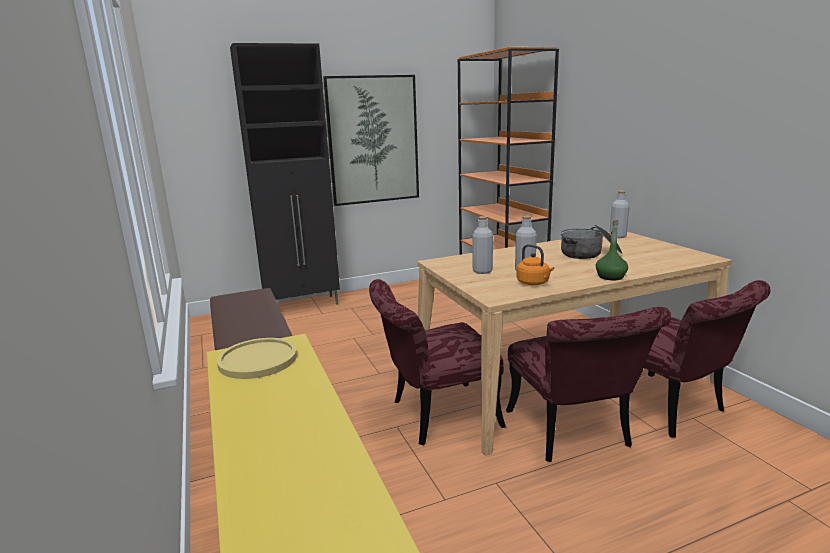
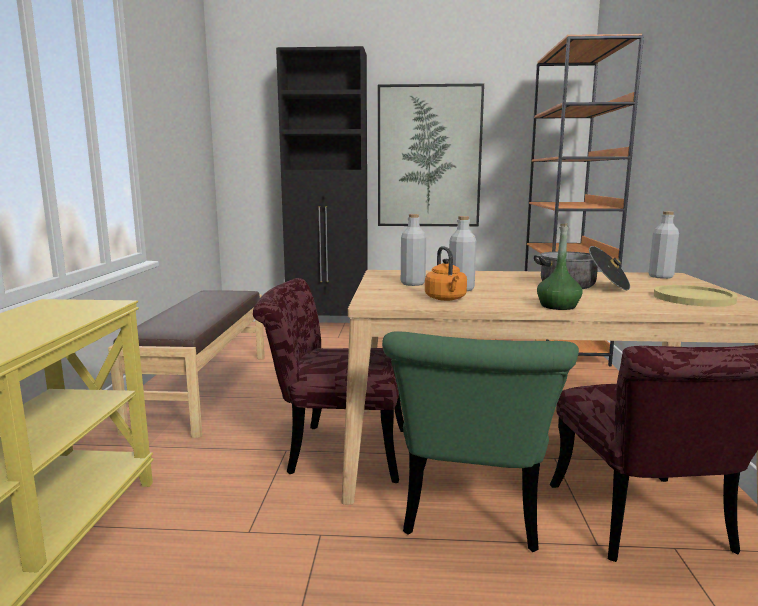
camera: 25 degrees right, 5 degrees down
yellow plate [217,338,297,379] -> yellow plate moved to [654,285,737,307]
red chair [506,307,671,462] -> green chair [382,331,579,552]

